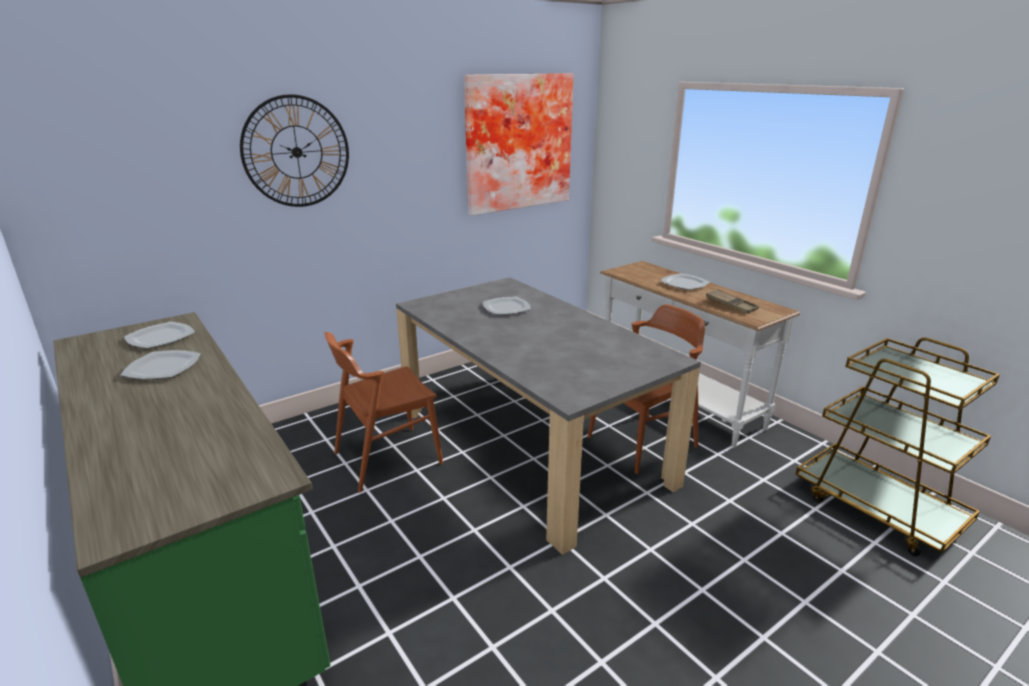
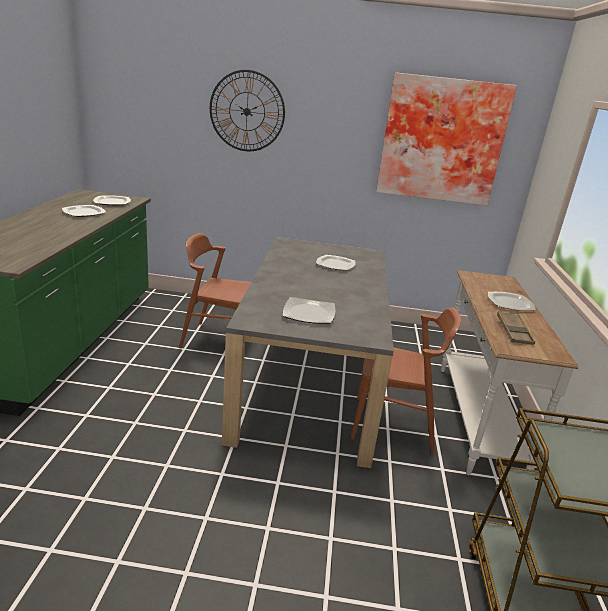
camera: 40 degrees right, 0 degrees up
none -> plate [283,297,335,324]

